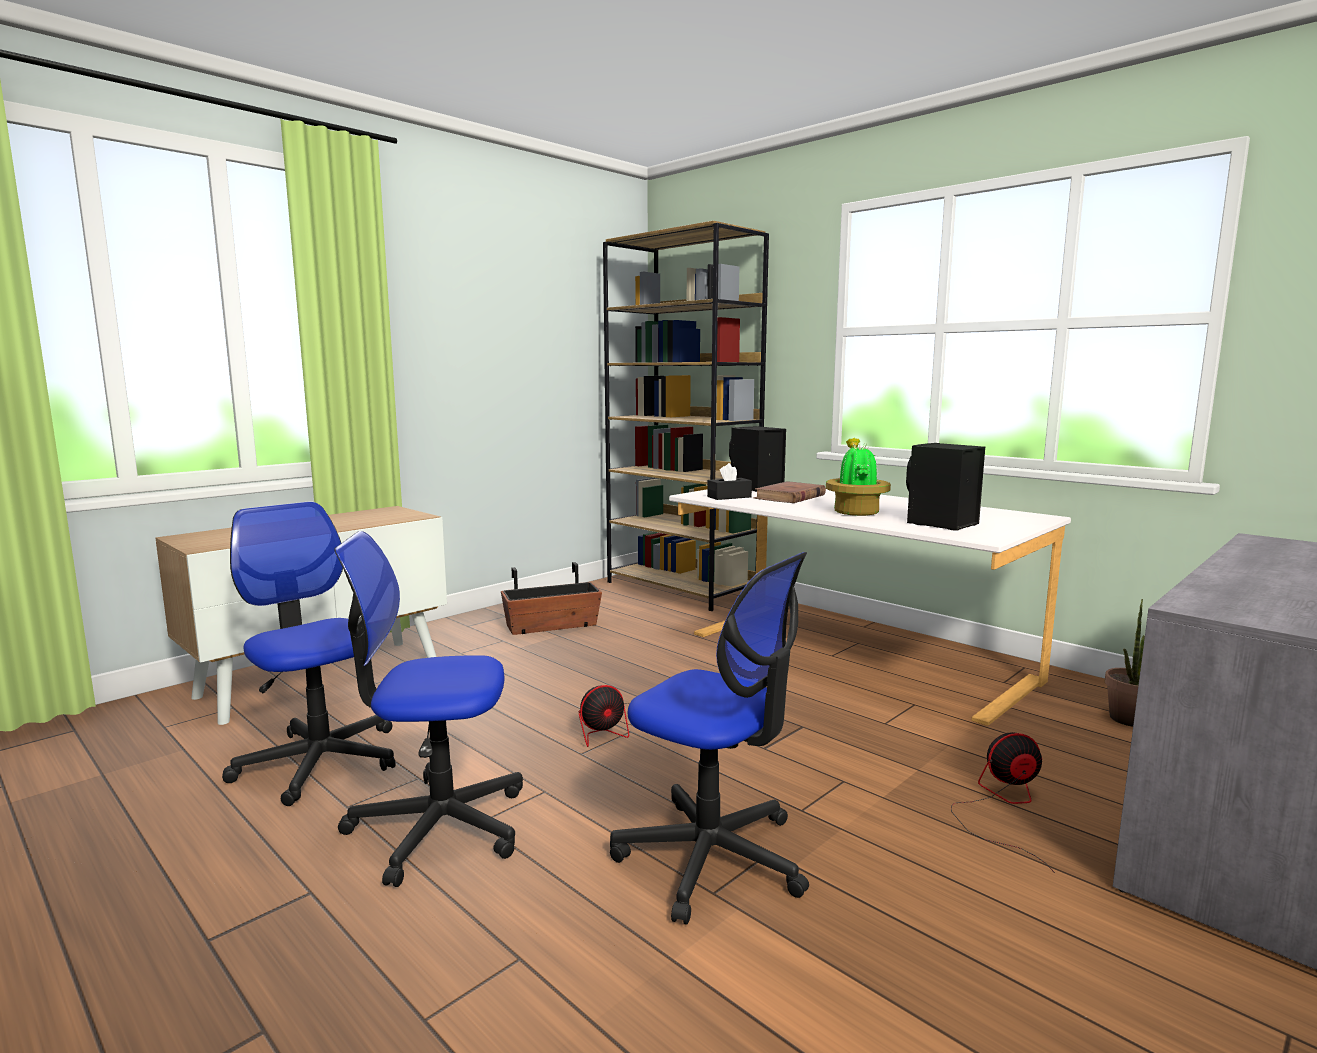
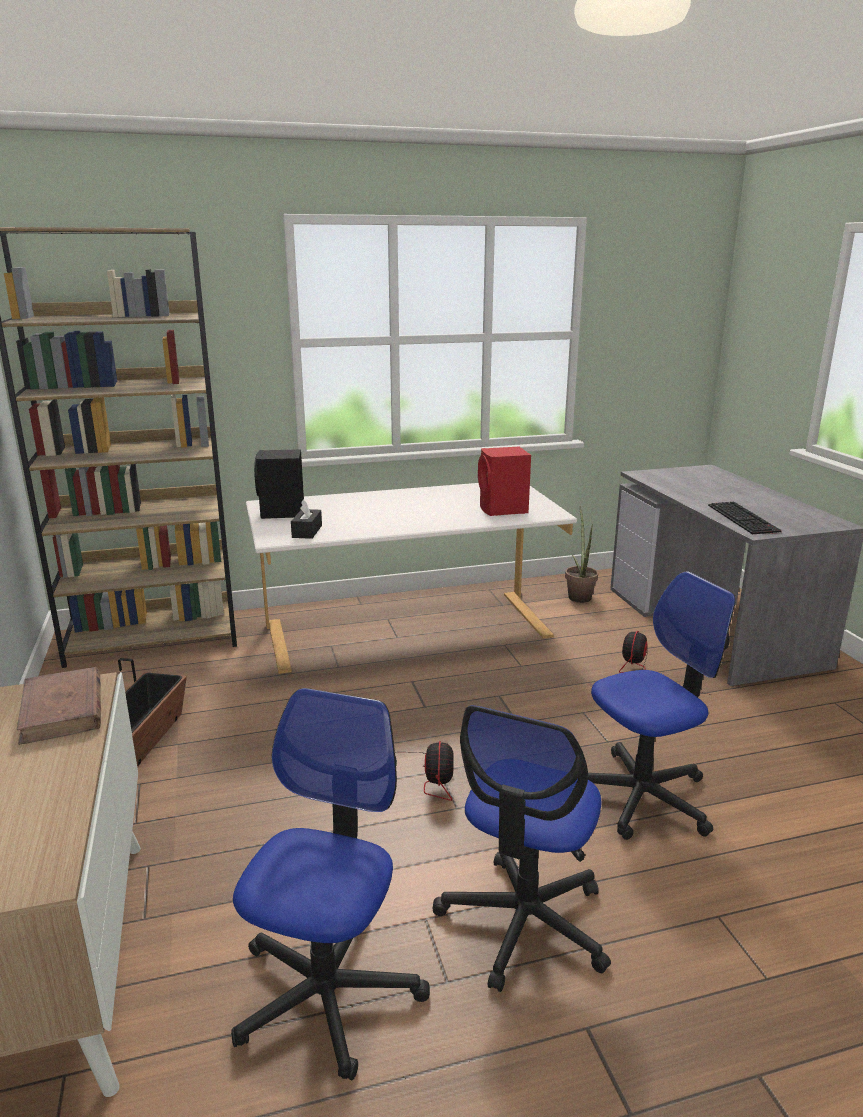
camera: 60 degrees left, 10 degrees up
office chair [222,502,395,806] -> office chair turned 120 degrees clockwise [231,688,430,1081]
brown book [753,481,826,503] -> brown book moved to [17,667,101,745]
potted plant [826,438,891,516] -> none
black speaker [906,443,985,531] -> red speaker [478,447,531,516]
none -> keyboard [708,502,782,534]

